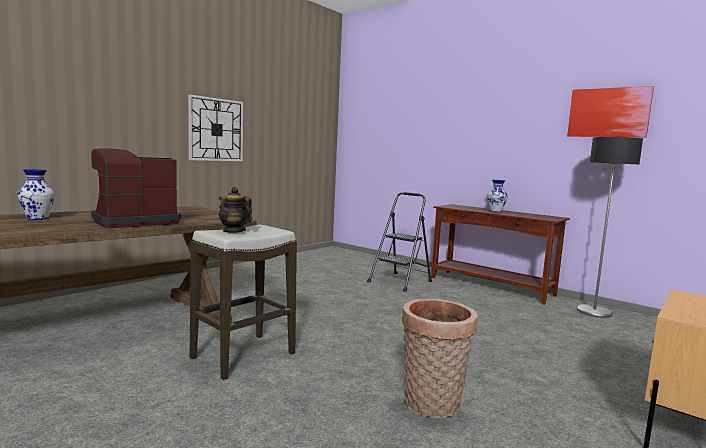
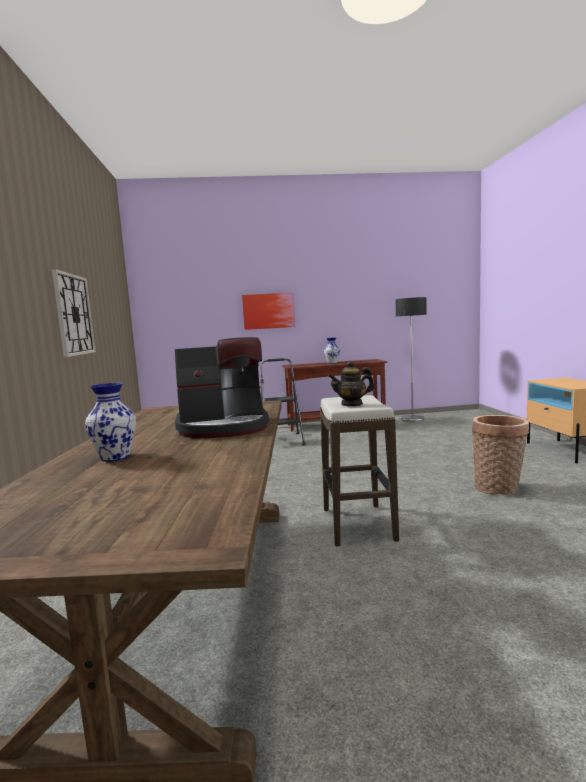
camera: 45 degrees left, 0 degrees up
coffee machine [91,148,181,228] -> coffee machine turned 105 degrees counterclockwise [175,337,269,438]
picture [567,86,654,137] -> picture moved to [242,293,295,330]

